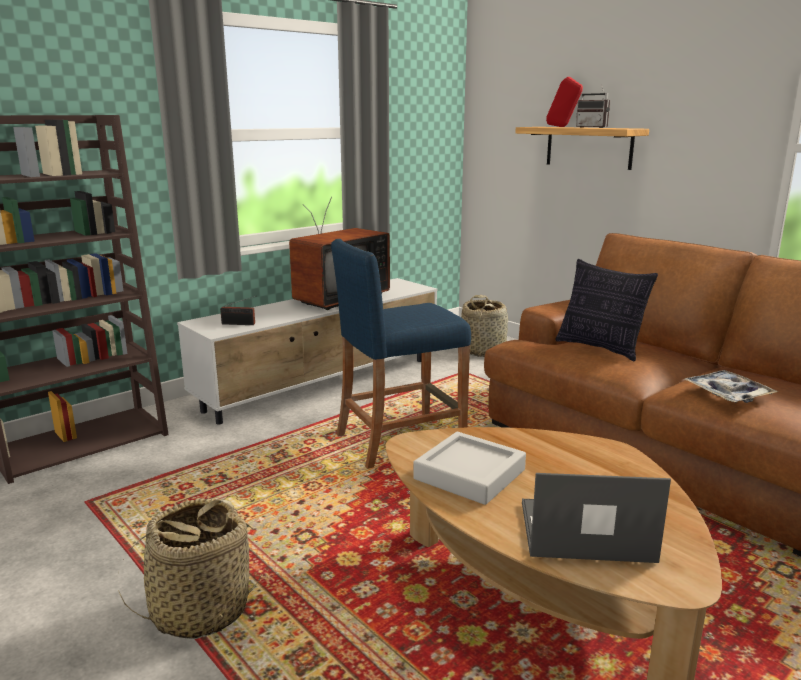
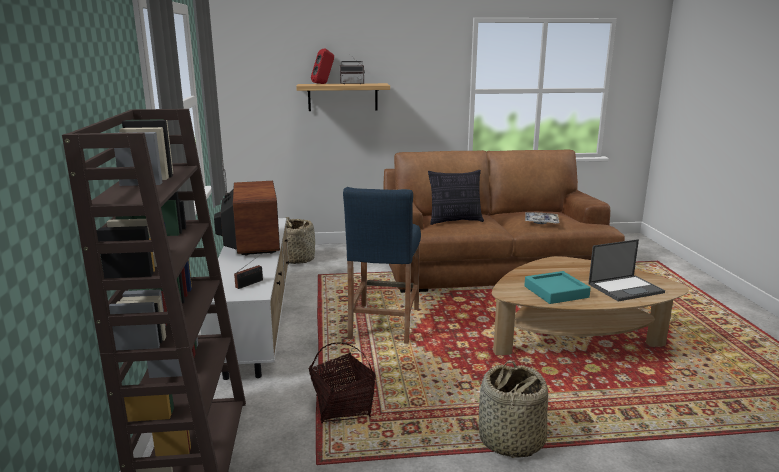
camera: 55 degrees left, 0 degrees up
grey tray [413,432,526,505] -> turquoise tray [524,271,591,304]
laptop [522,473,671,563] -> laptop turned 150 degrees counterclockwise [588,239,665,301]
none -> basket [309,342,375,423]

